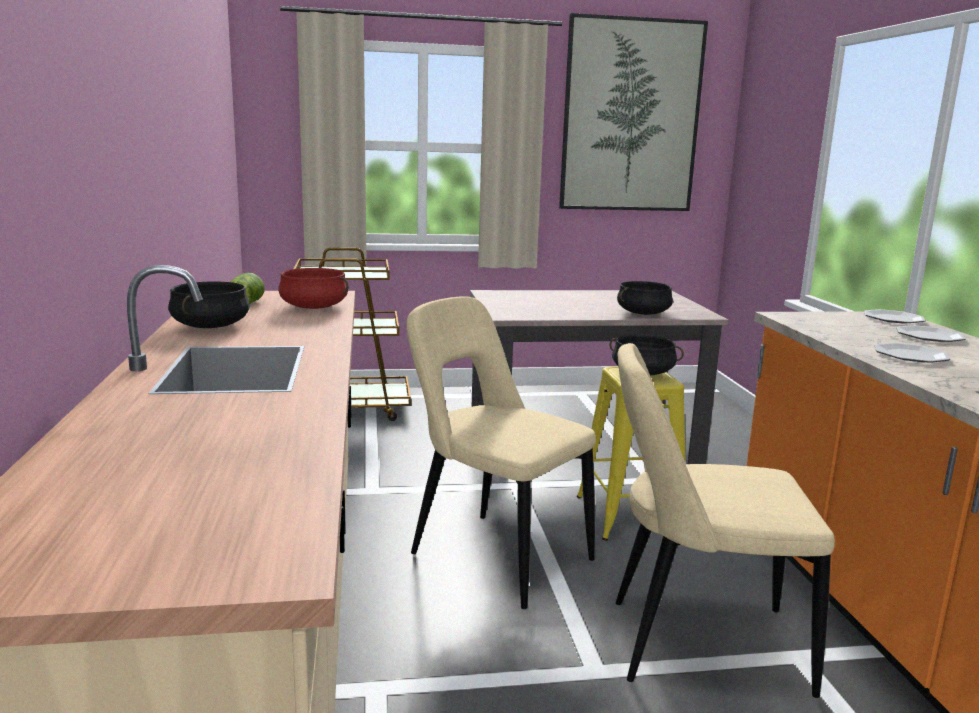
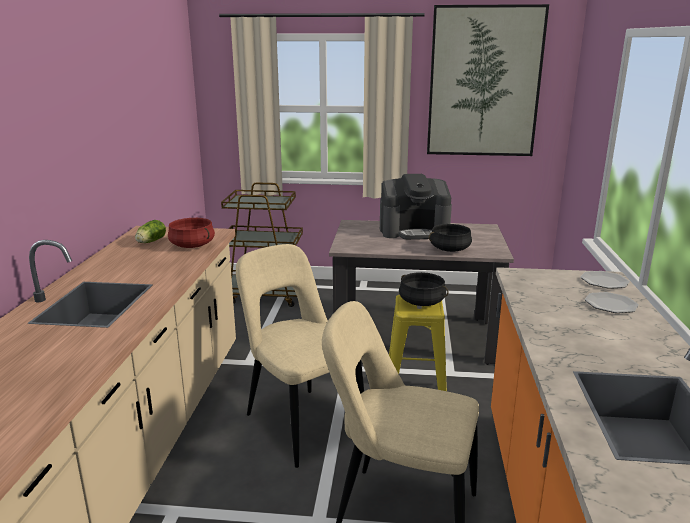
camera: 15 degrees right, 5 degrees up
black cooking pot [168,282,250,328] -> none
plate [875,343,950,363] -> none
none -> coffee machine [380,174,452,240]

